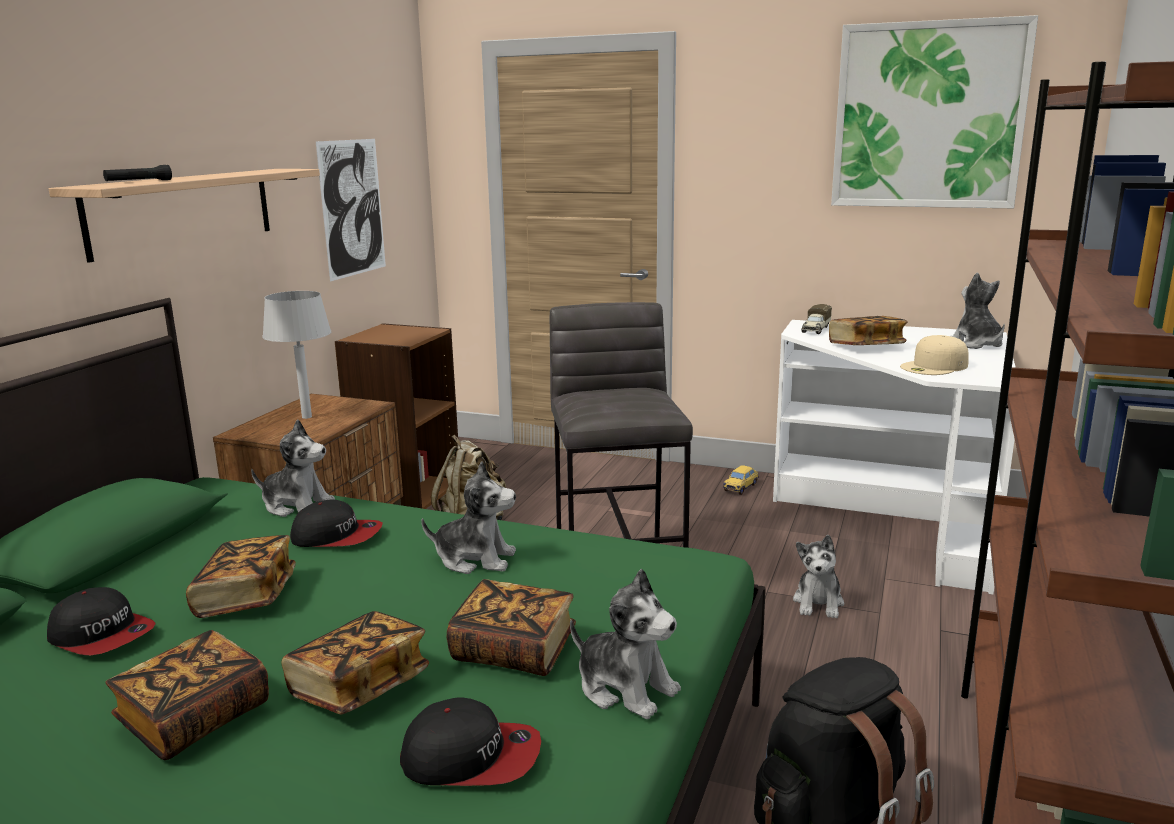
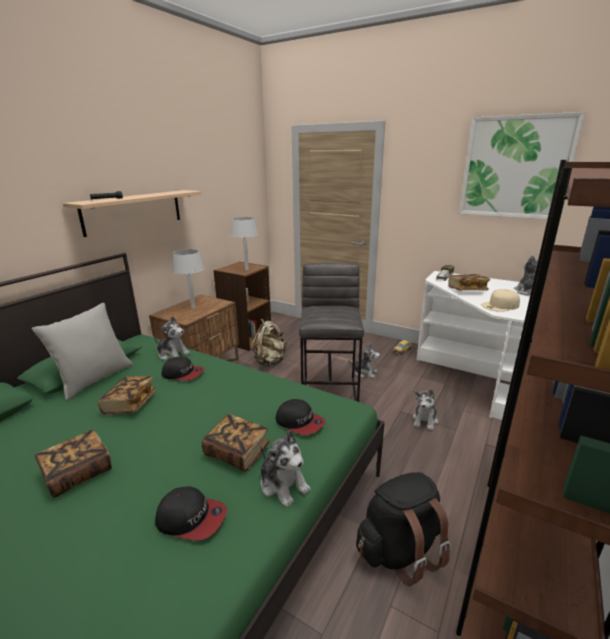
camera: 10 degrees right, 5 degrees up
cap [47,587,156,655] -> cap moved to [276,399,326,435]
book [281,611,429,714] -> none
picture [316,139,386,282] -> none
plush toy [421,461,516,574] -> plush toy moved to [348,344,380,378]
none -> grey pillow [32,303,133,401]
none -> grey table lamp [231,217,258,270]

